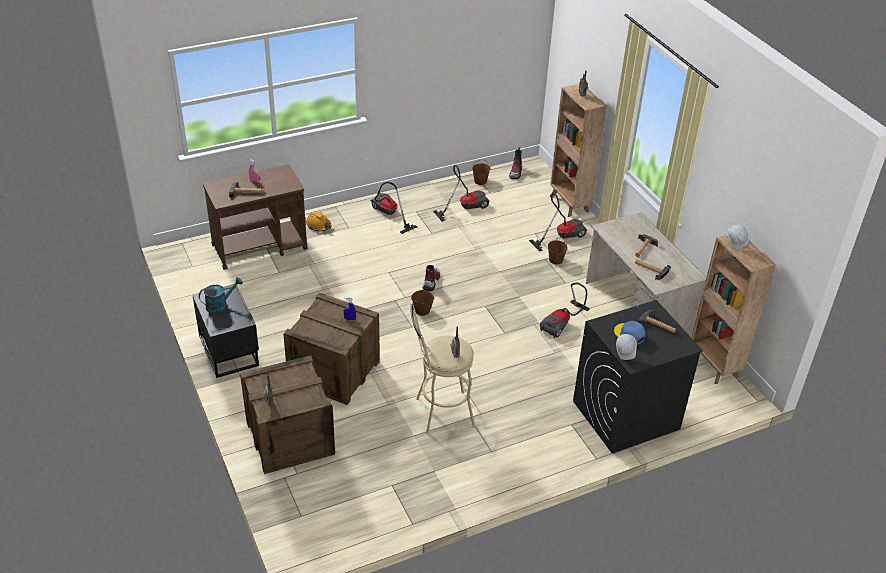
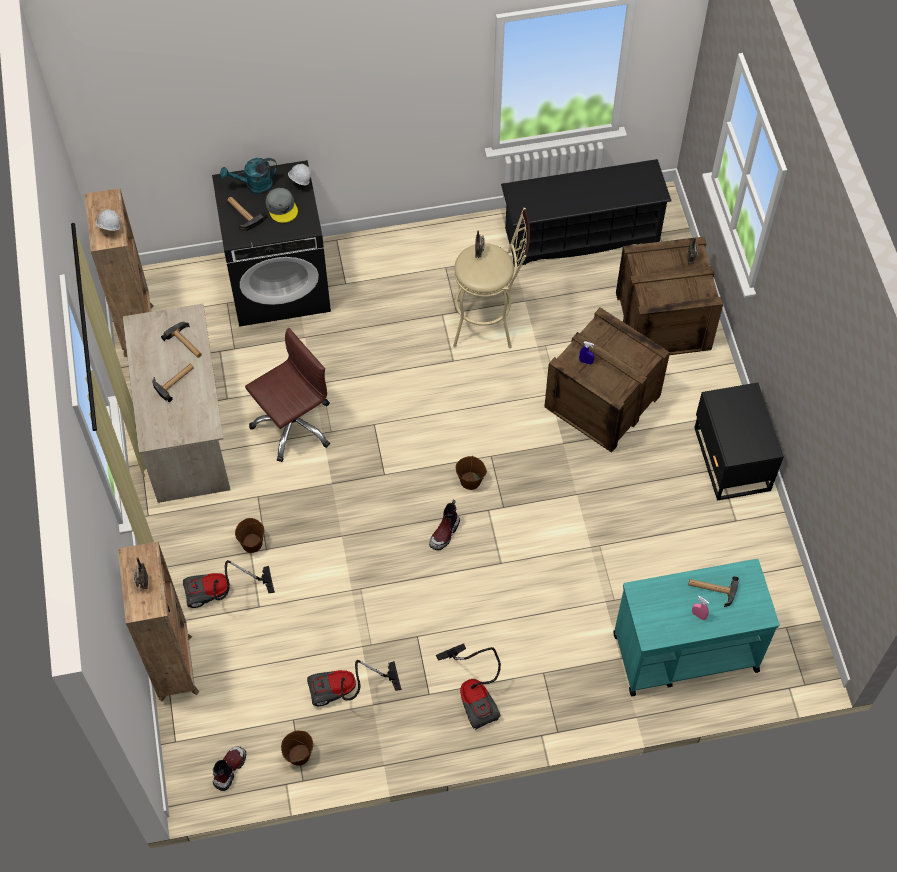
camera: 165 degrees left, 20 degrees up
turquoise watering can [199,277,243,314] -> turquoise watering can moved to [220,158,277,194]
brown cart [203,164,308,270] -> turquoise cart [613,559,779,696]
orange hard hat [306,212,332,232] -> none
vacuum cleaner [540,282,590,338] -> brown office chair [245,328,330,462]
blue cap [614,321,646,345] -> grey cap [266,188,298,223]
none -> black shoe rack [501,159,671,266]

